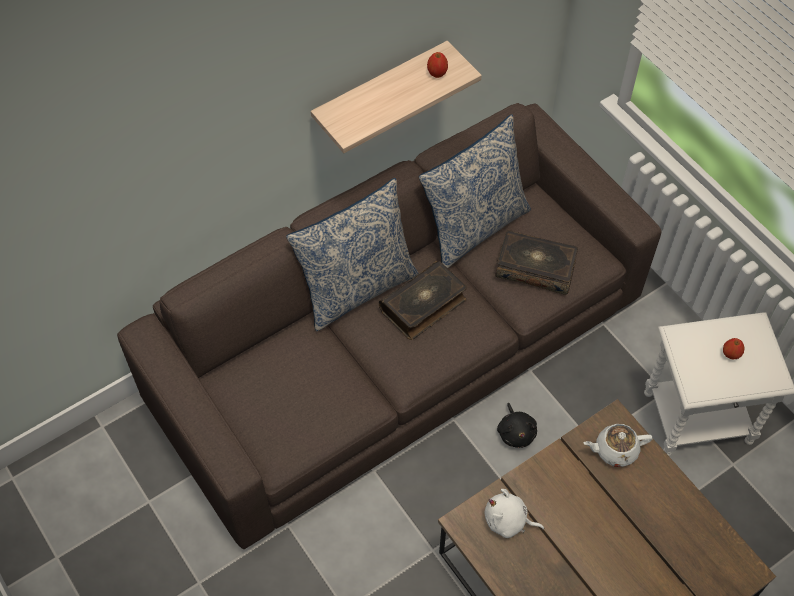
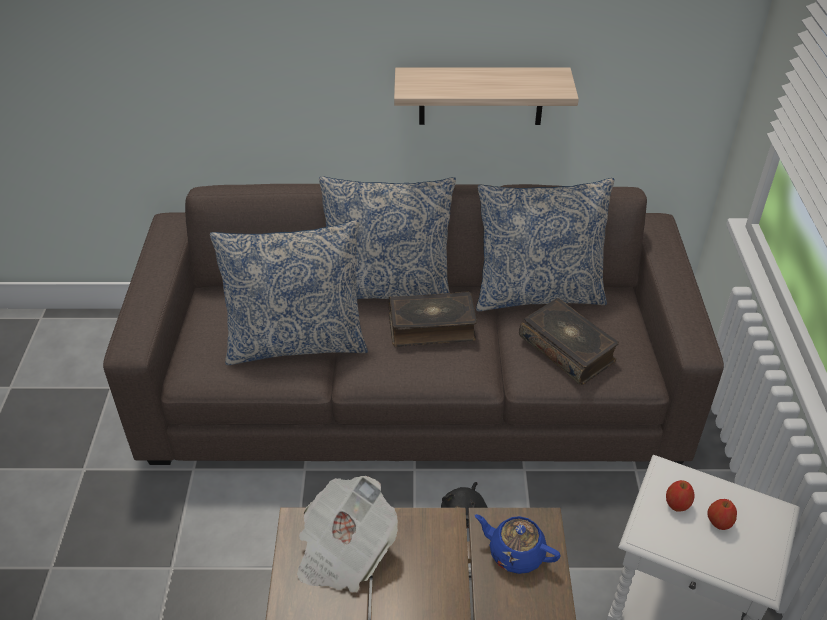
camera: 35 degrees right, 15 degrees down
apple [427,52,448,78] -> apple moved to [666,480,695,512]
white plush toy [485,489,544,538] -> newspaper [297,476,398,592]
white teapot [583,424,653,467] -> blue teapot [475,514,560,574]
none -> pillow [210,220,368,365]

